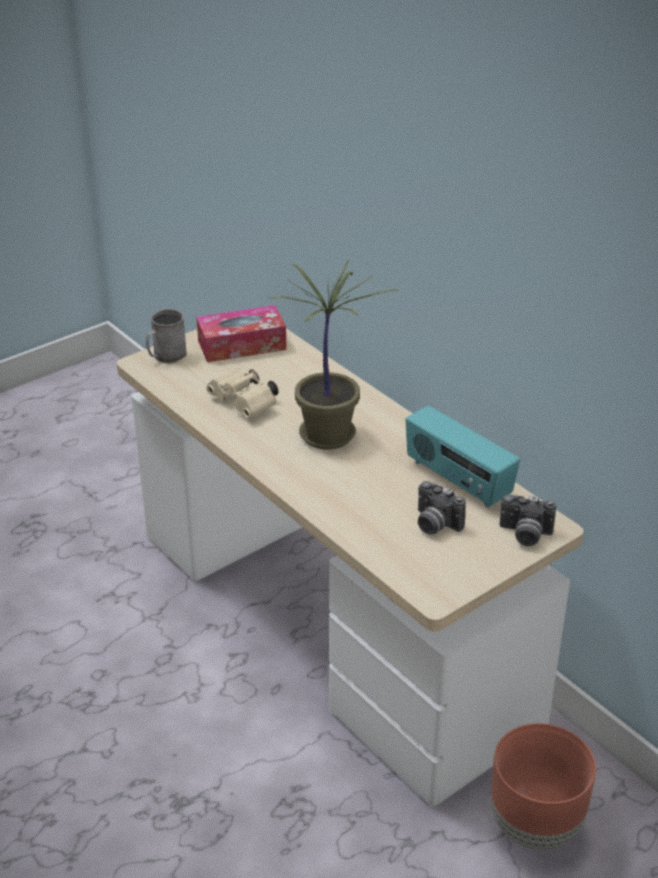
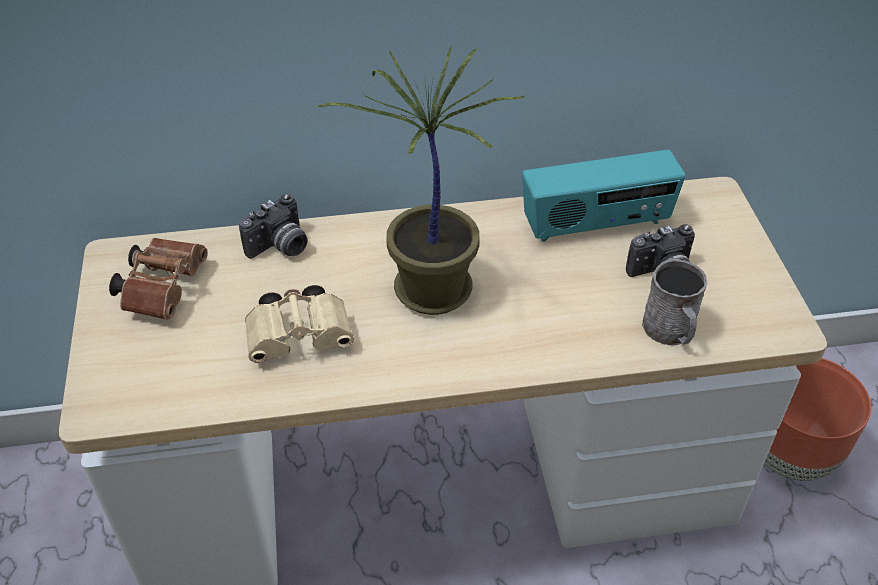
camera: 60 degrees left, 10 degrees up
grey mug [146,309,187,363] -> grey mug moved to [642,259,708,345]
tissue box [196,305,287,362] -> brown binoculars [109,238,208,320]
camera [499,494,556,546] -> camera moved to [239,194,308,259]

